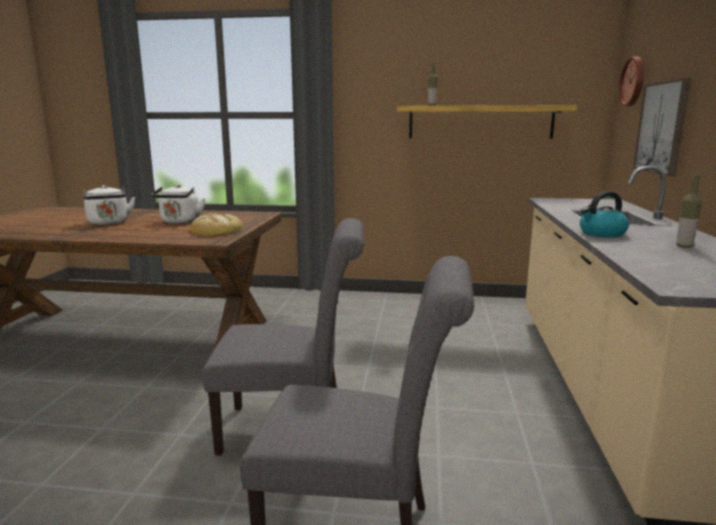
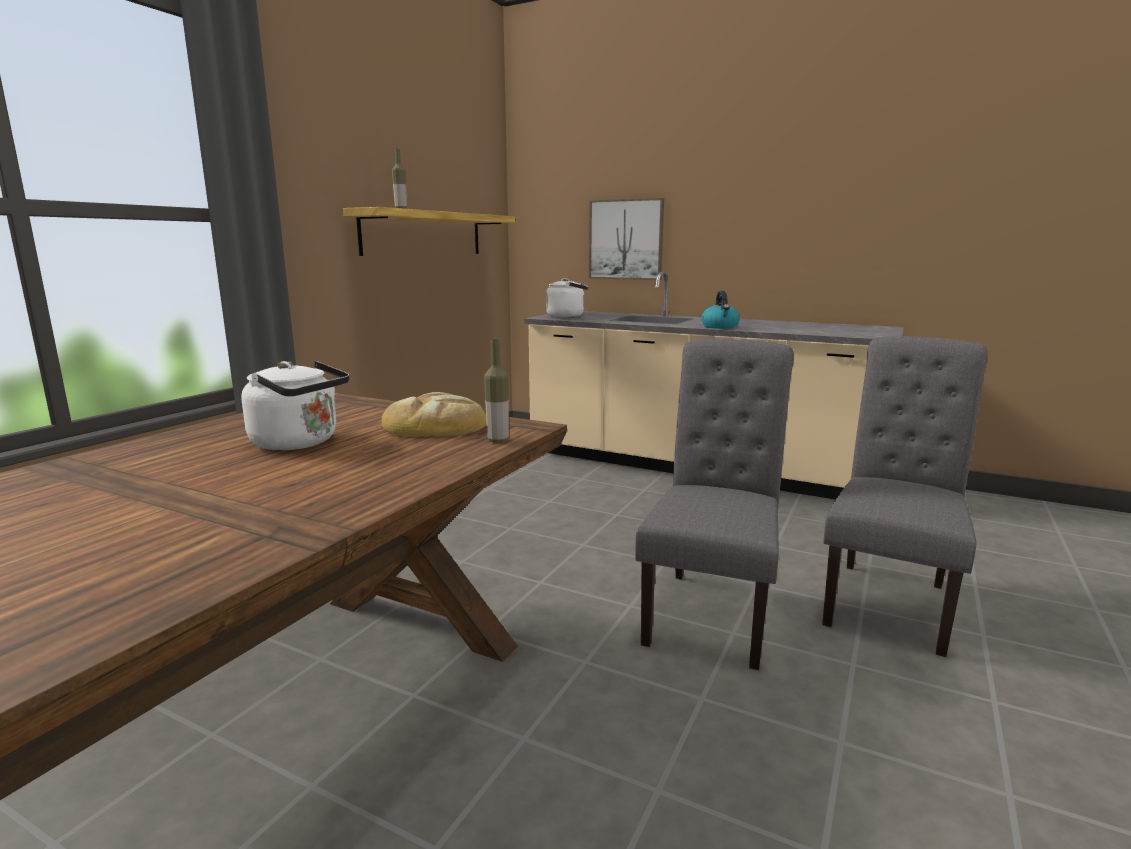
camera: 70 degrees left, 0 degrees up
white kettle [83,185,135,225] -> white kettle moved to [546,278,588,318]
wall clock [619,57,644,106] -> none
bottle [676,175,702,248] -> bottle moved to [484,339,509,443]

